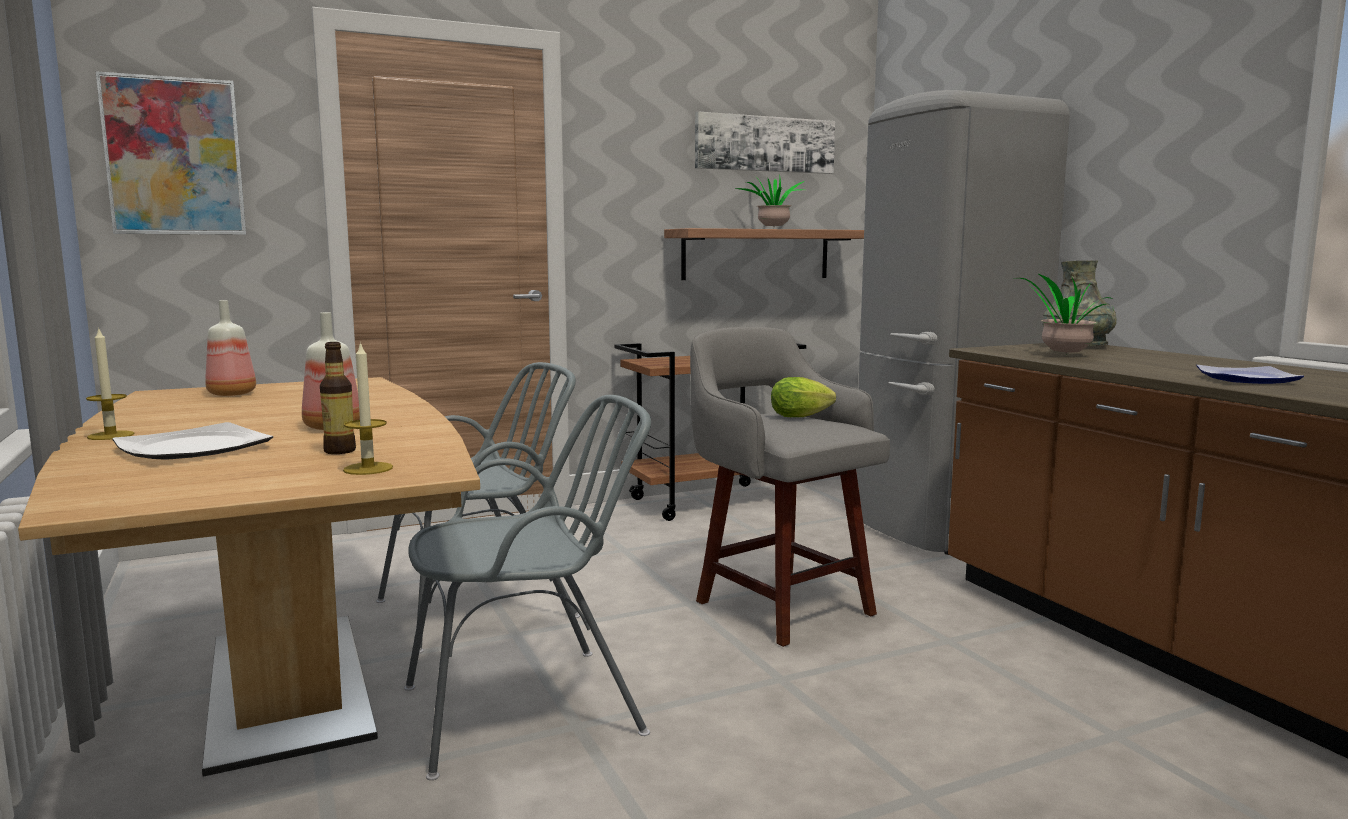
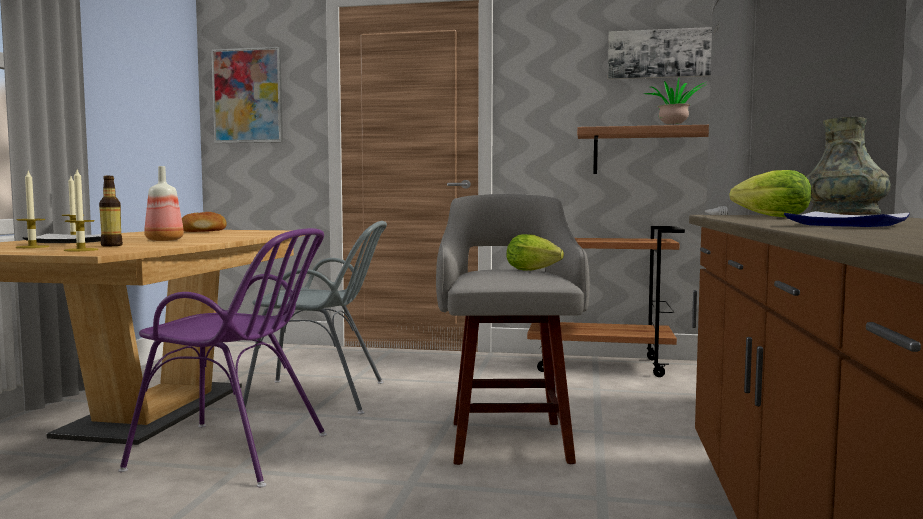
camera: 35 degrees right, 5 degrees down
bottle [205,300,256,396] -> bread [182,212,227,232]
grey chair [404,395,651,780] -> purple chair [118,228,327,487]
potted plant [1019,273,1114,354] -> lettuce [729,170,811,217]
none -> candle [16,171,49,248]

